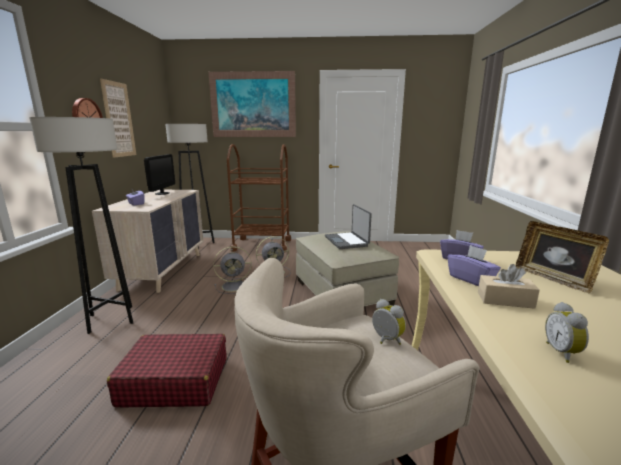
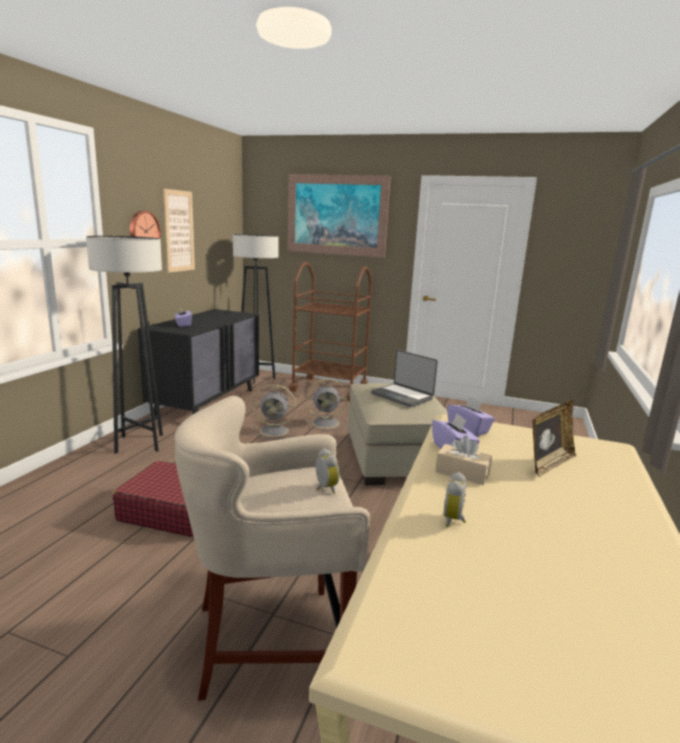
camera: 15 degrees right, 0 degrees up
beige dresser [92,190,204,293] -> black dresser [138,309,259,416]
monitor [144,154,175,195] -> none
laptop [325,204,372,249] -> laptop turned 45 degrees counterclockwise [371,350,438,407]
picture frame [516,221,609,294] -> picture frame turned 120 degrees counterclockwise [532,400,576,477]

